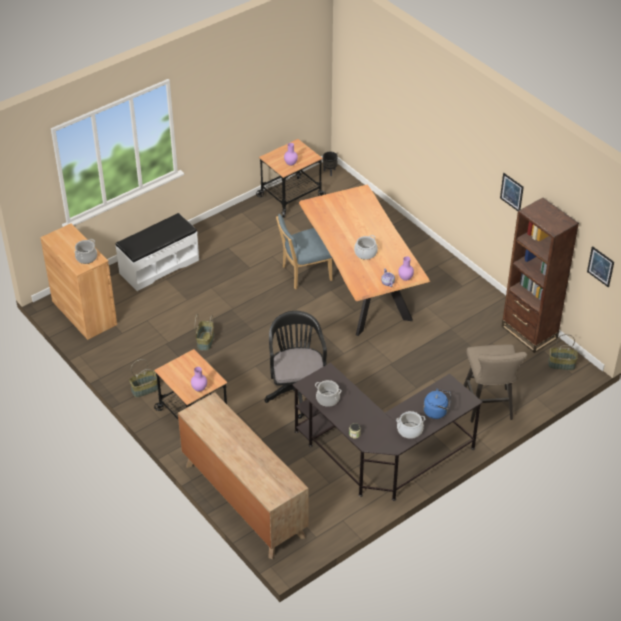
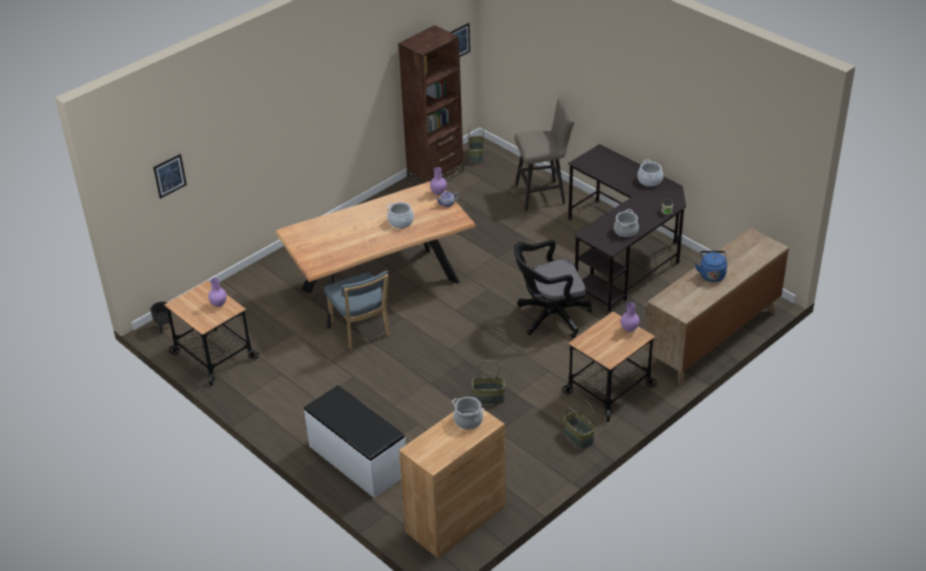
camera: 95 degrees left, 5 degrees down
blue kettle [424,389,451,419] -> blue kettle moved to [695,251,727,282]
picture [500,173,524,211] -> picture moved to [153,154,187,199]

